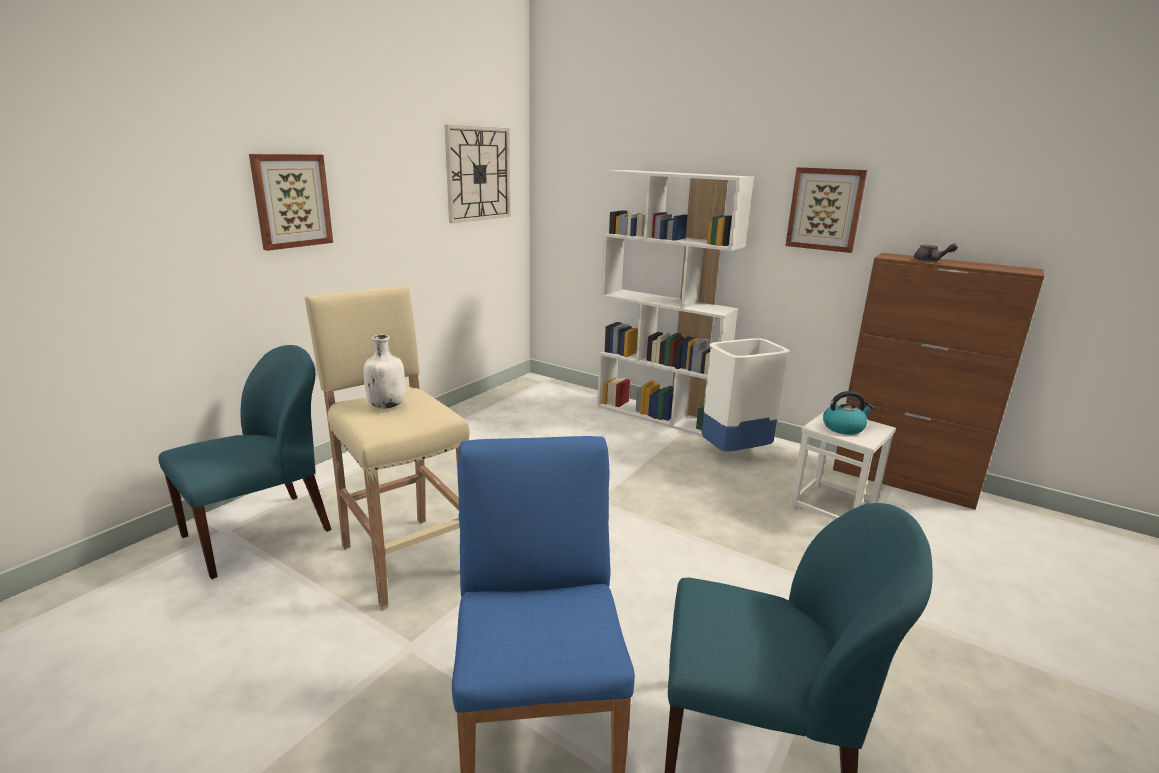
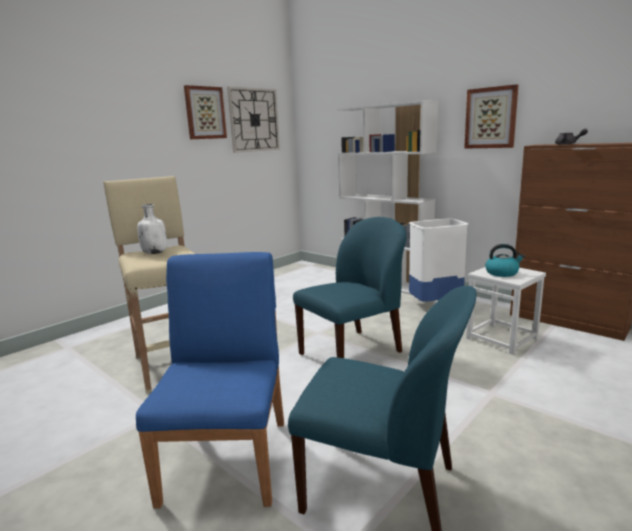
camera: 10 degrees right, 5 degrees down
blue chair [158,345,331,579] -> blue chair moved to [293,217,407,358]
picture [249,154,333,251] -> picture moved to [184,85,227,139]

